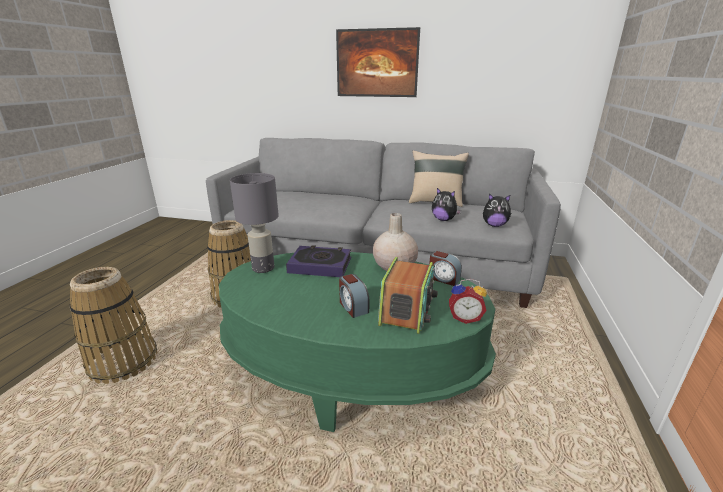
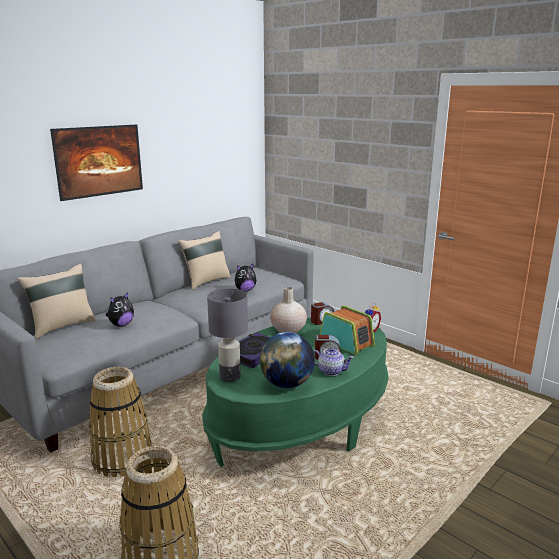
camera: 60 degrees left, 5 degrees down
plush toy [483,194,511,227] -> plush toy moved to [106,292,134,327]
none -> beige pillow [17,264,96,339]
none -> globe [260,332,315,388]
none -> teapot [314,348,354,376]

